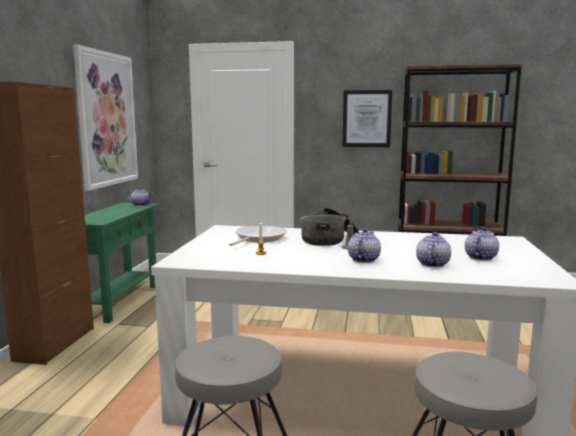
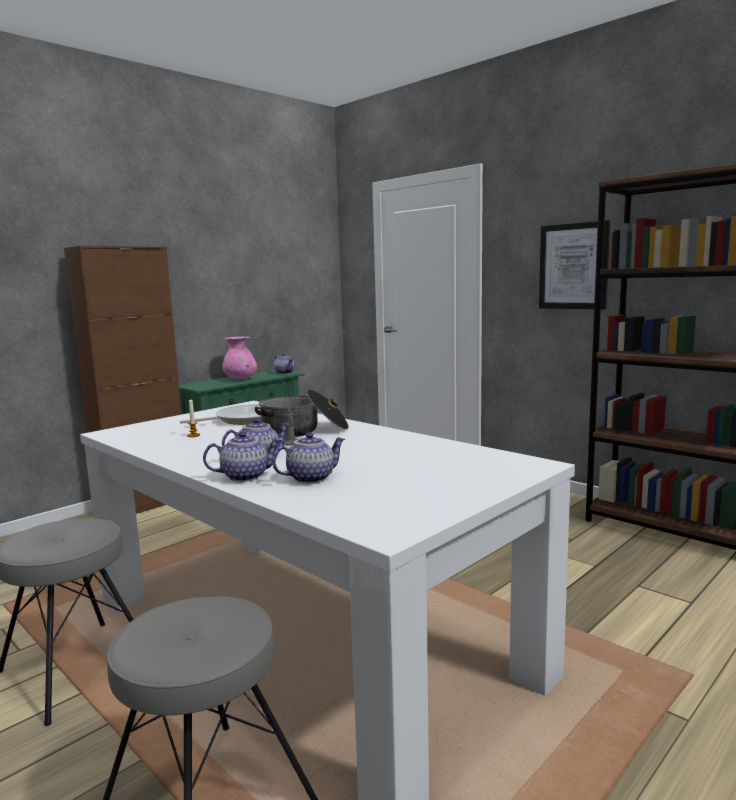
camera: 35 degrees right, 0 degrees up
picture [73,45,138,191] -> none
teapot [465,227,499,261] -> teapot moved to [203,432,282,482]
none -> pink vase [222,336,257,380]

